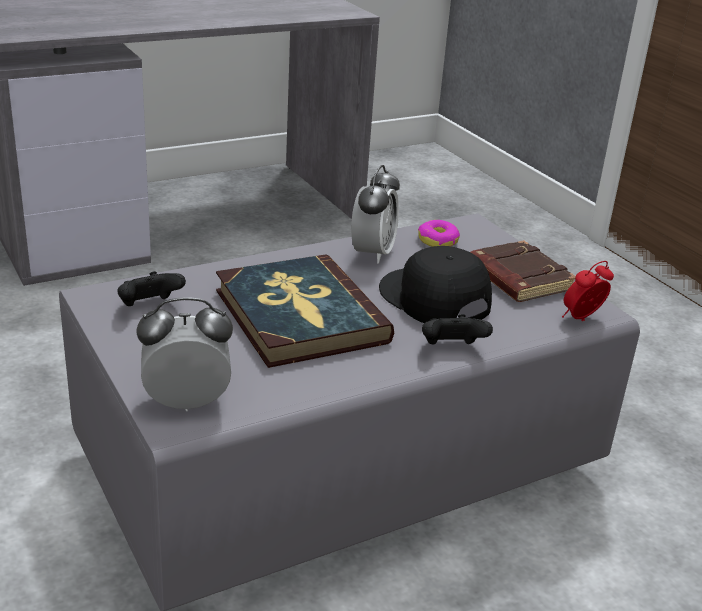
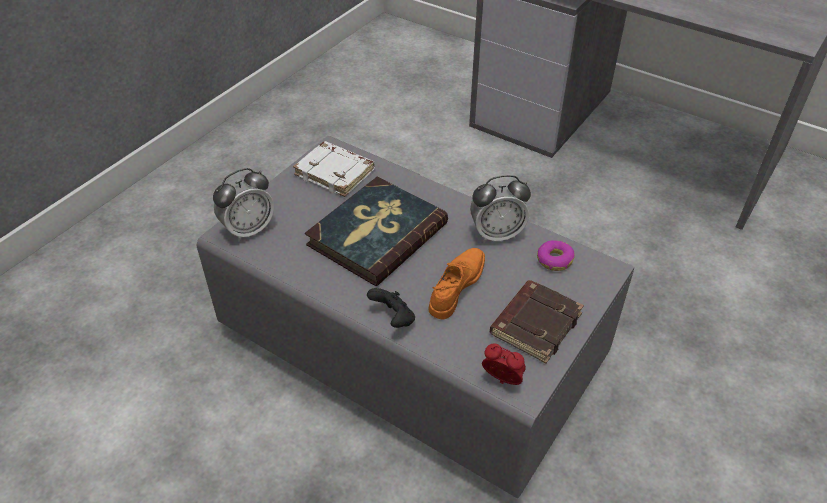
camera: 65 degrees right, 15 degrees up
black game controller [117,271,186,306] -> white book [293,141,375,197]
alarm clock [136,297,233,411] -> alarm clock turned 90 degrees clockwise [213,168,274,242]
black cap [379,246,492,323] -> orange shoe [428,248,485,319]

